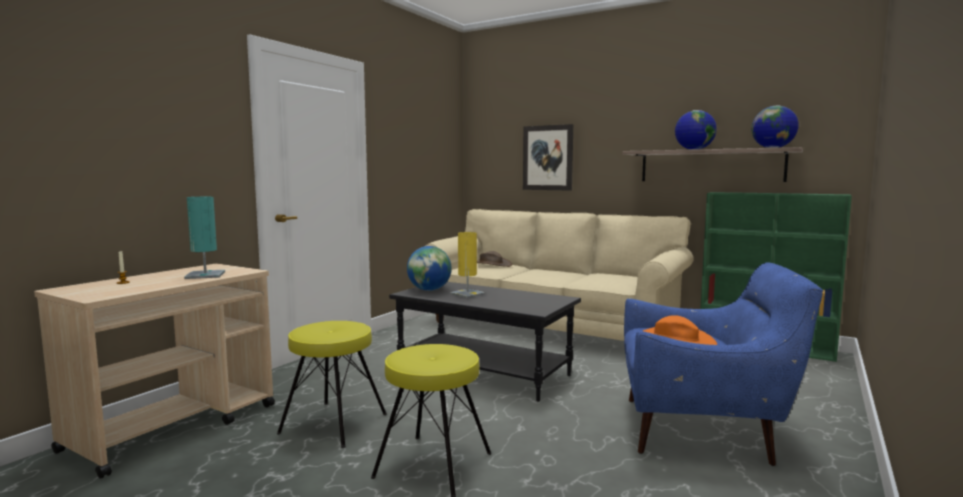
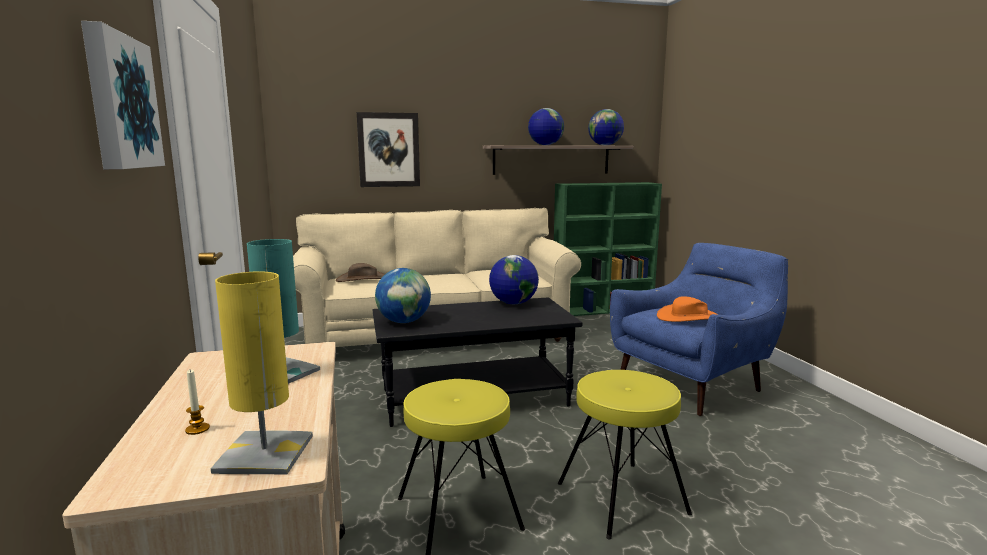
camera: 45 degrees left, 5 degrees up
yellow table lamp [450,232,485,298] -> yellow table lamp moved to [211,271,313,474]
none -> picture [81,21,165,169]
none -> globe [489,255,539,304]

